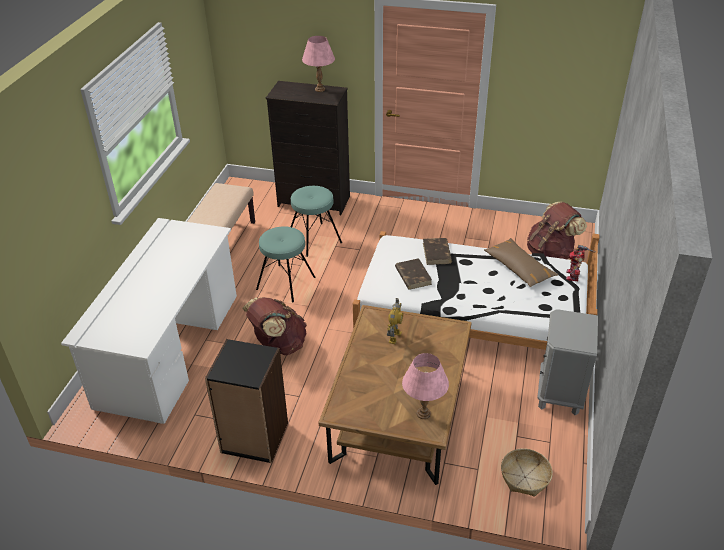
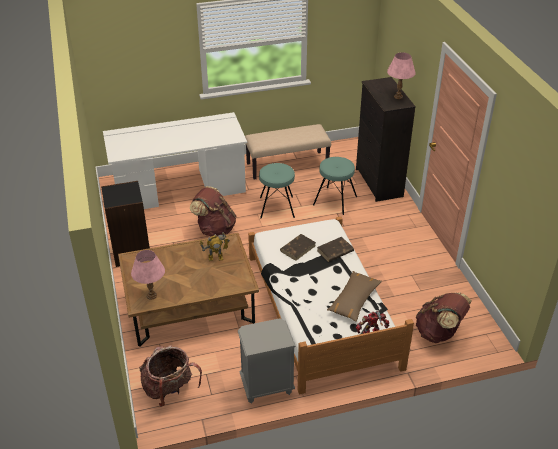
camera: 60 degrees right, 0 degrees up
basket [501,448,553,497] -> backpack [139,345,202,407]

